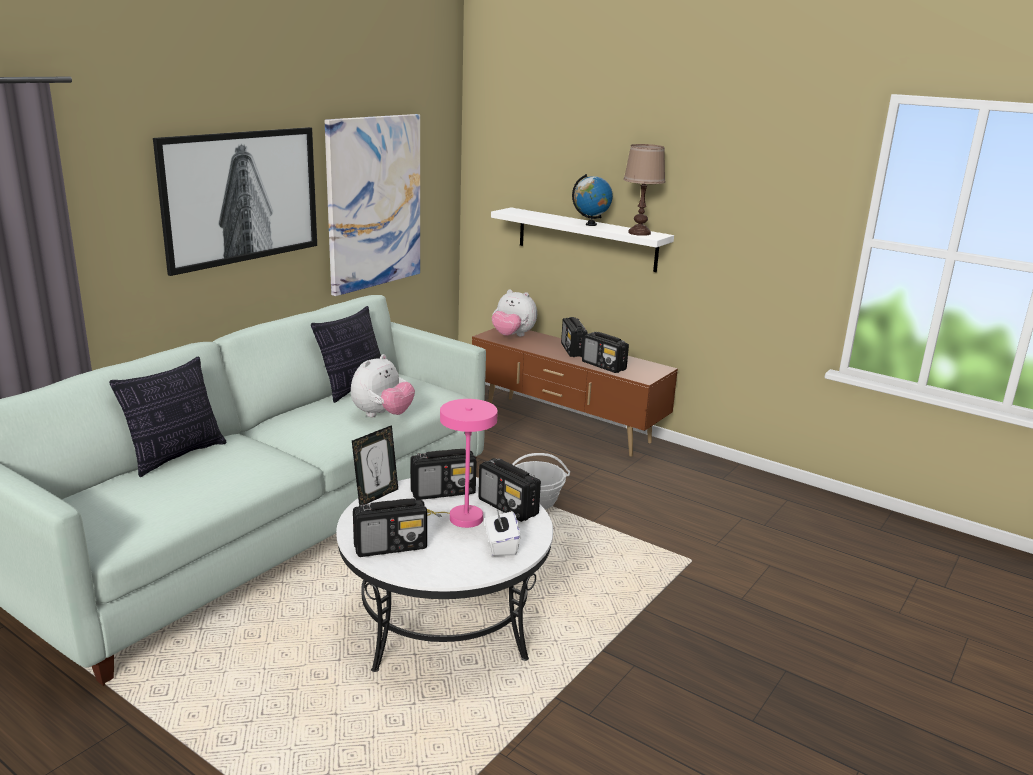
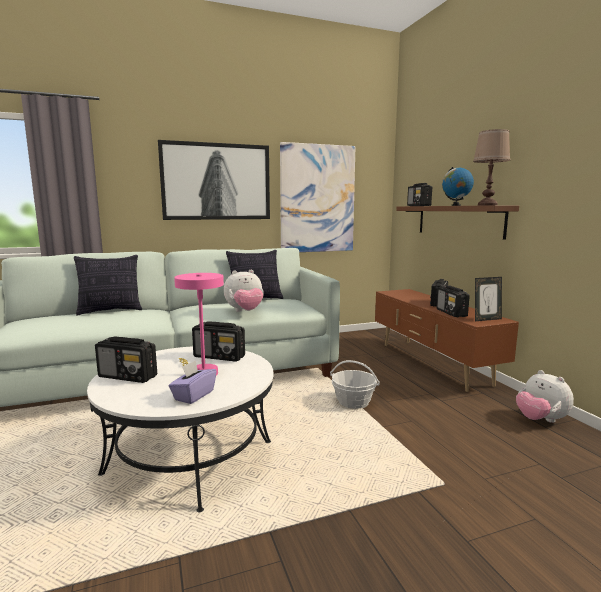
camera: 35 degrees right, 10 degrees down
picture frame [352,425,398,506] -> picture frame moved to [475,277,502,321]
radio [478,458,541,522] -> radio moved to [407,183,432,206]
white tissue box [485,509,520,556] -> purple tissue box [169,361,217,404]
white shelf [491,207,674,272] -> brown shelf [396,205,519,240]
plush toy [492,289,537,336] -> plush toy moved to [516,370,574,423]

